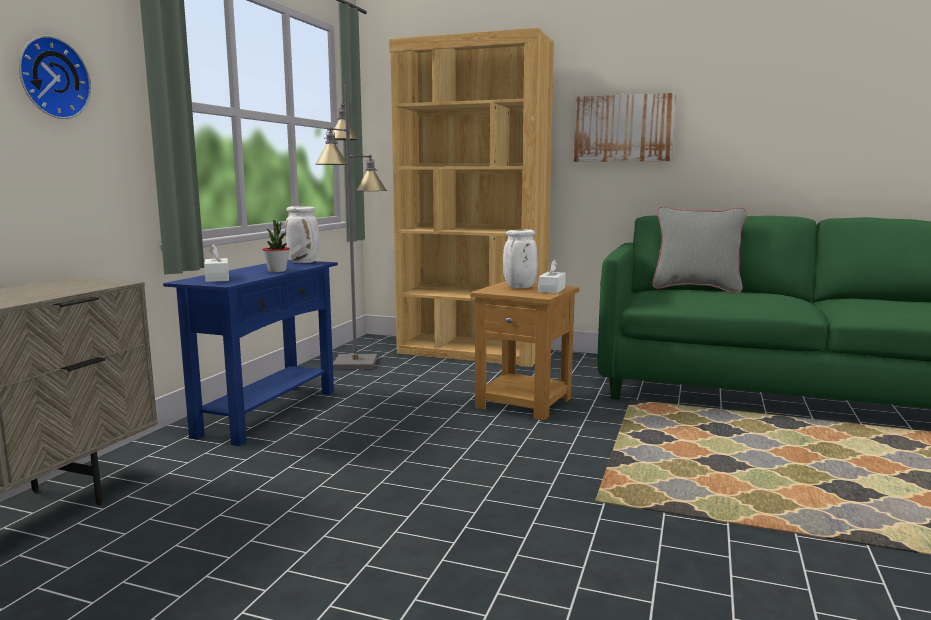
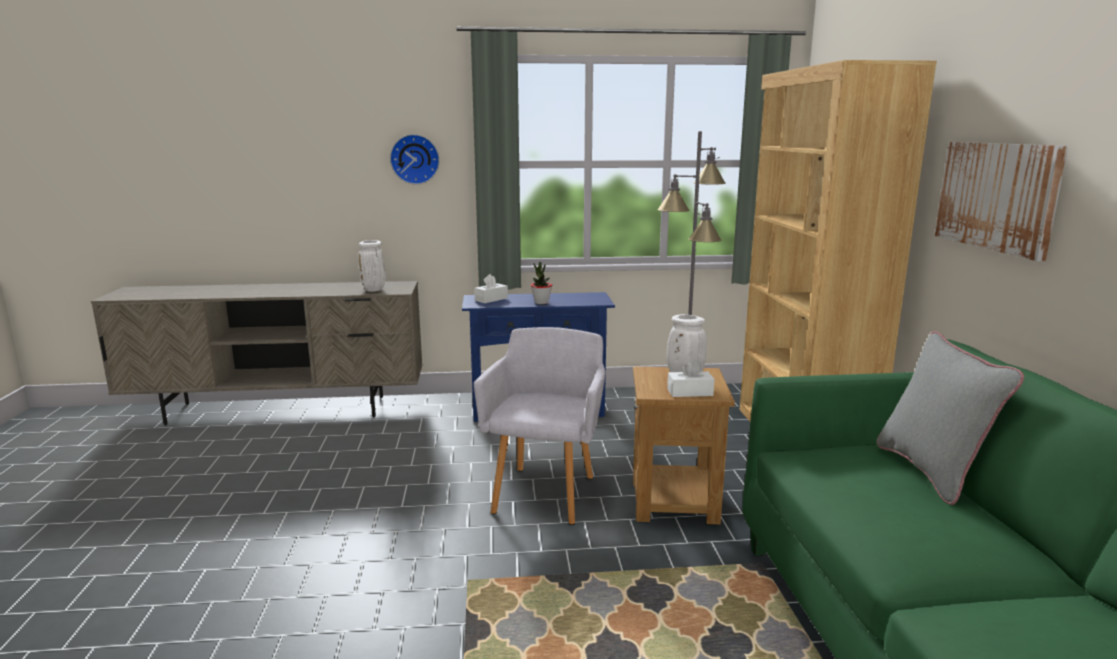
camera: 65 degrees right, 5 degrees up
white vase [285,206,320,263] -> white vase moved to [358,240,386,292]
none -> grey armchair [474,327,605,525]

